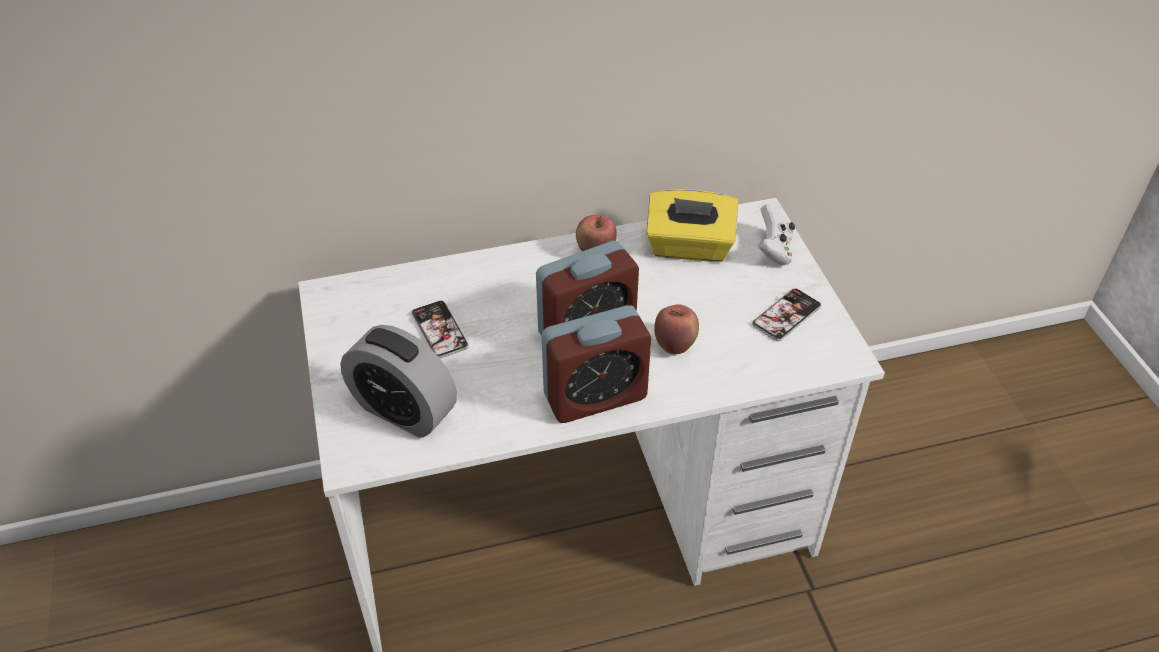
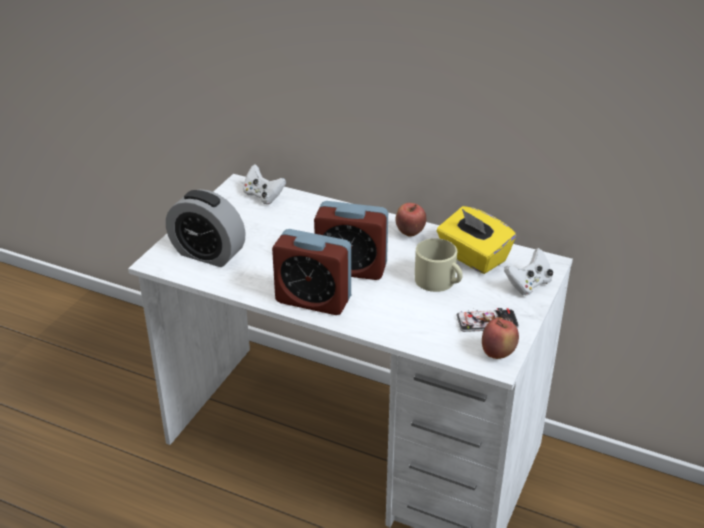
camera: 40 degrees right, 10 degrees down
alarm clock [340,325,457,438] -> alarm clock turned 45 degrees counterclockwise [166,189,246,267]
phone [411,301,469,358] -> none
apple [654,304,699,354] -> apple moved to [482,319,519,359]
none -> white game controller [243,164,286,204]
none -> beige mug [415,238,463,292]

